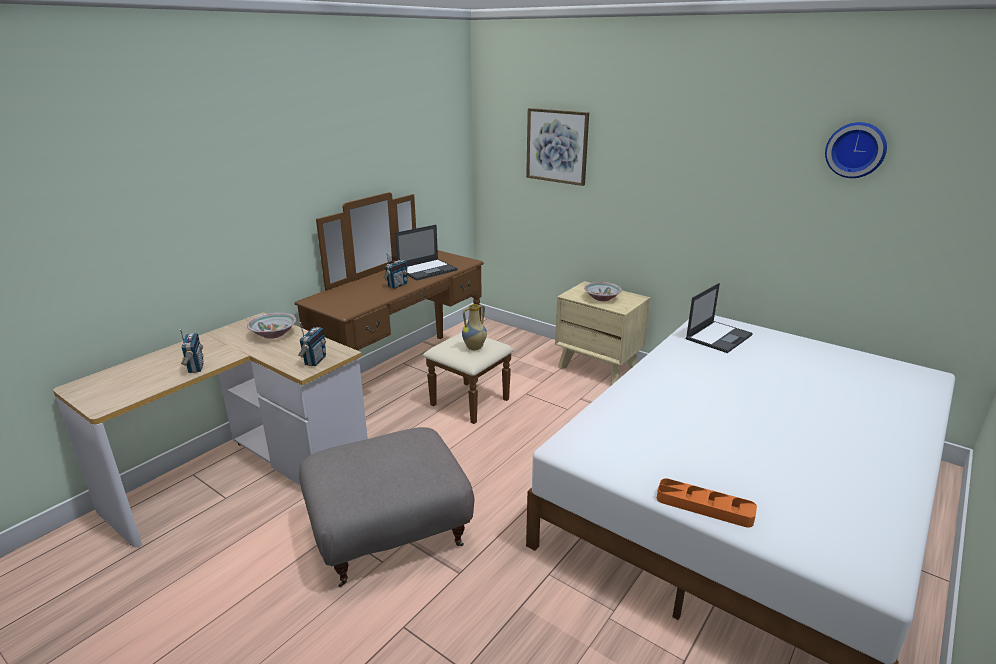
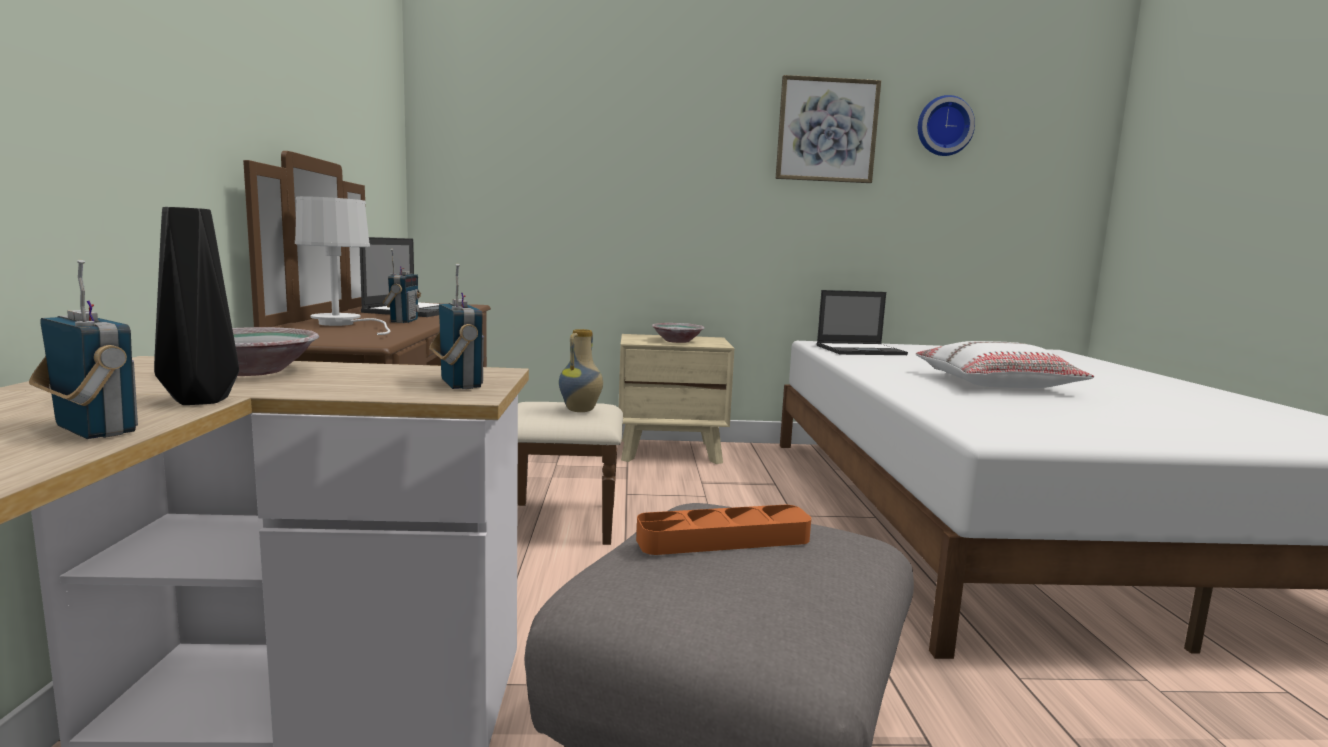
camera: 40 degrees left, 15 degrees down
picture [526,108,589,186] -> picture moved to [776,75,881,183]
orange tray [657,478,757,528] -> orange tray moved to [636,505,811,555]
laptop [686,283,753,353] -> laptop turned 75 degrees clockwise [816,290,908,355]
none -> black vase [154,207,239,405]
none -> white table lamp [295,196,390,335]
none -> white pillow [916,341,1094,388]

